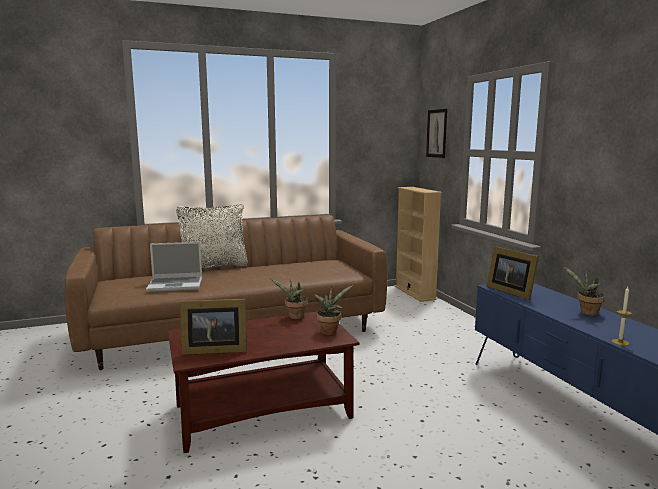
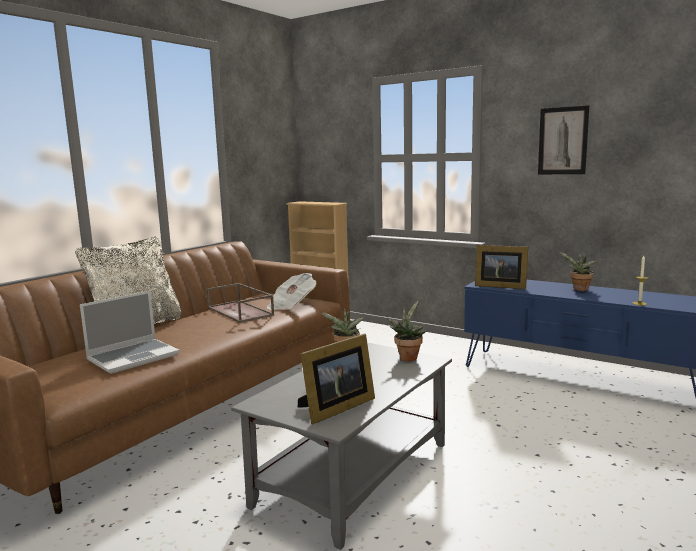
camera: 35 degrees left, 0 degrees up
brown coffee table [168,311,359,453] -> grey coffee table [231,343,452,550]
picture [426,109,447,158] -> picture moved to [538,105,589,174]
none -> brown tray [206,283,274,323]
none -> newspaper [267,273,316,310]

